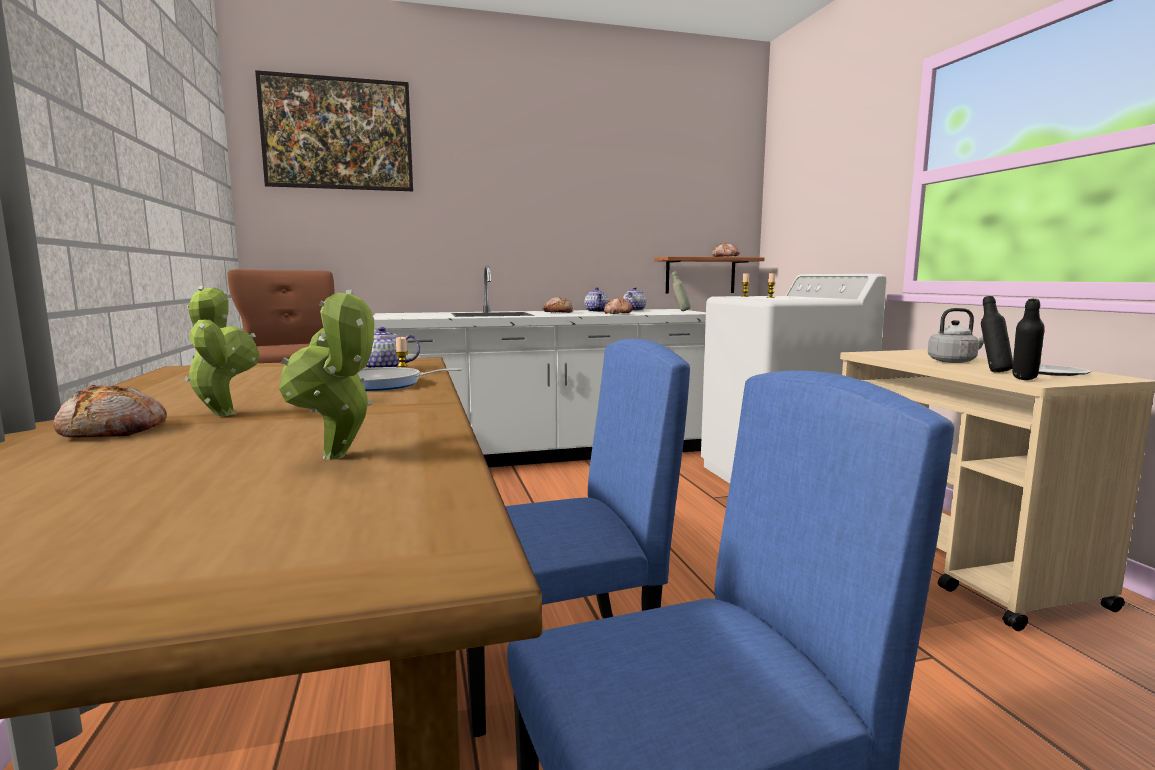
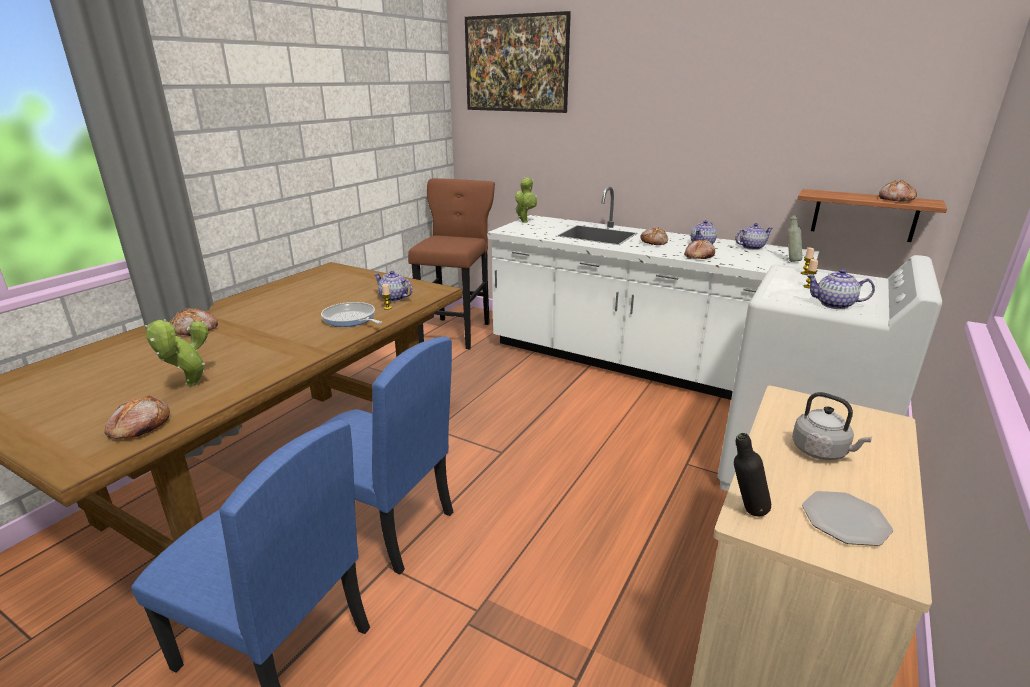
camera: 45 degrees right, 15 degrees up
potted plant [185,286,260,416] -> potted plant moved to [515,177,537,223]
black bottle [981,296,1013,372] -> none
none -> bread [105,395,170,439]
none -> teapot [806,269,875,309]

